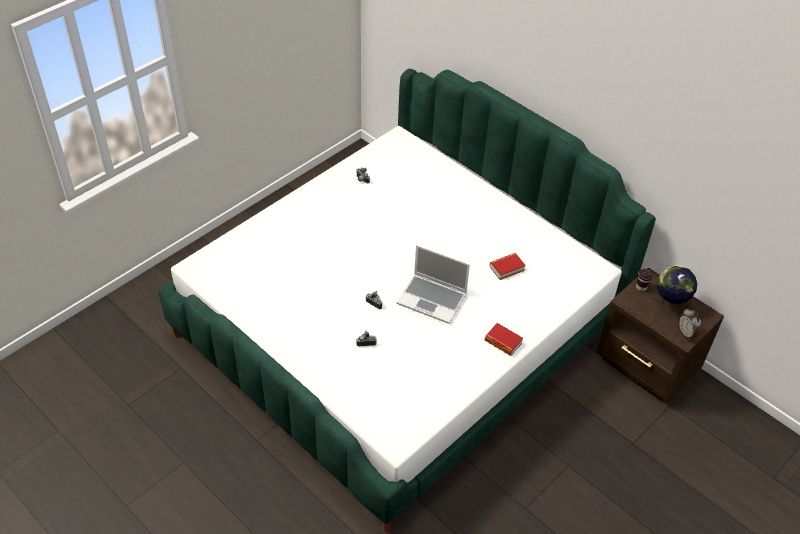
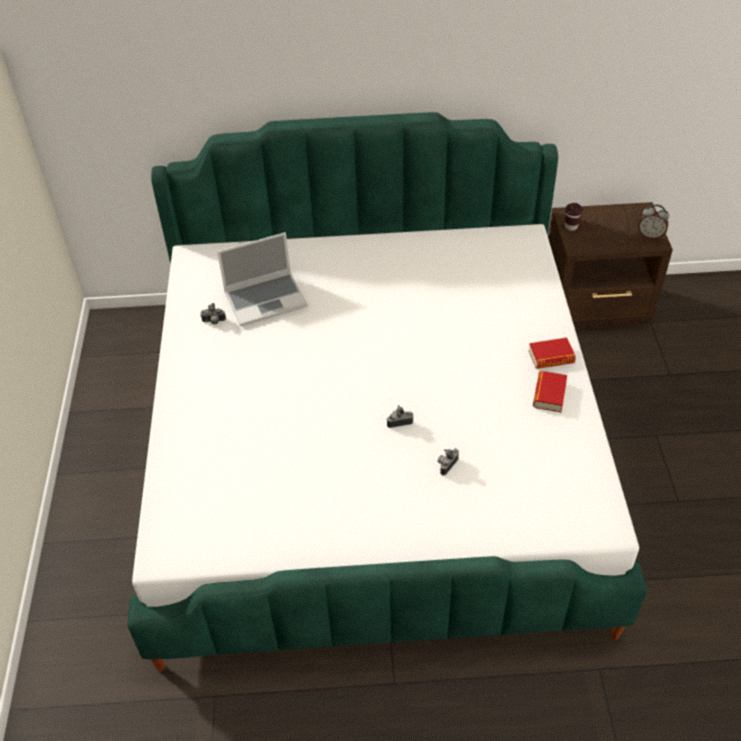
camera: 45 degrees left, 0 degrees up
laptop [397,245,470,324] -> laptop moved to [217,232,308,326]
book [490,253,526,280] -> book moved to [533,371,567,412]
globe [657,265,697,311] -> none

